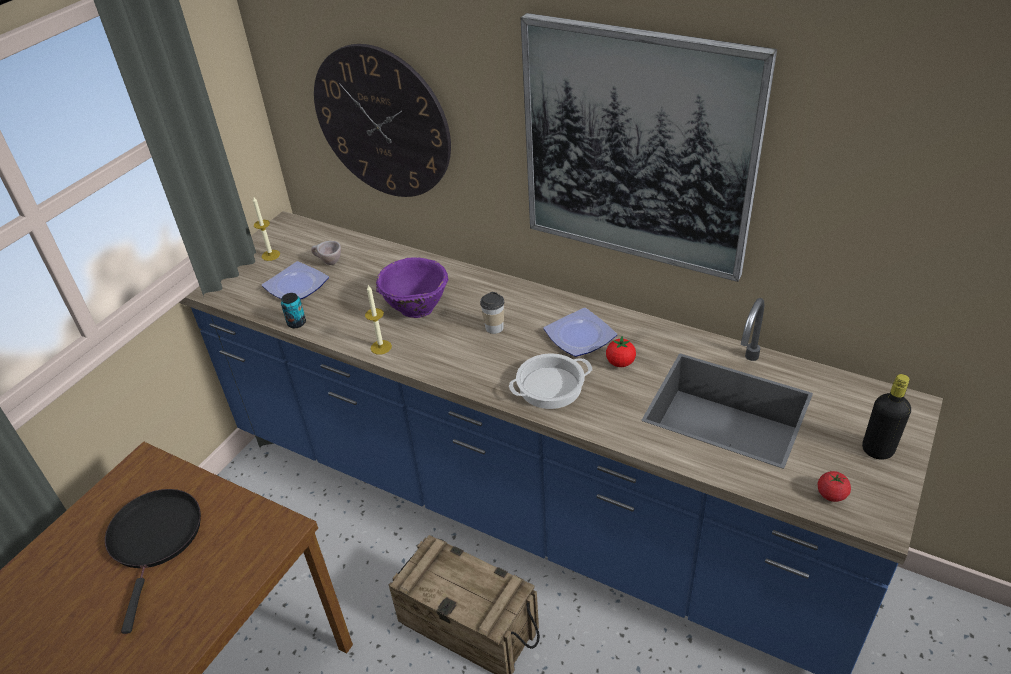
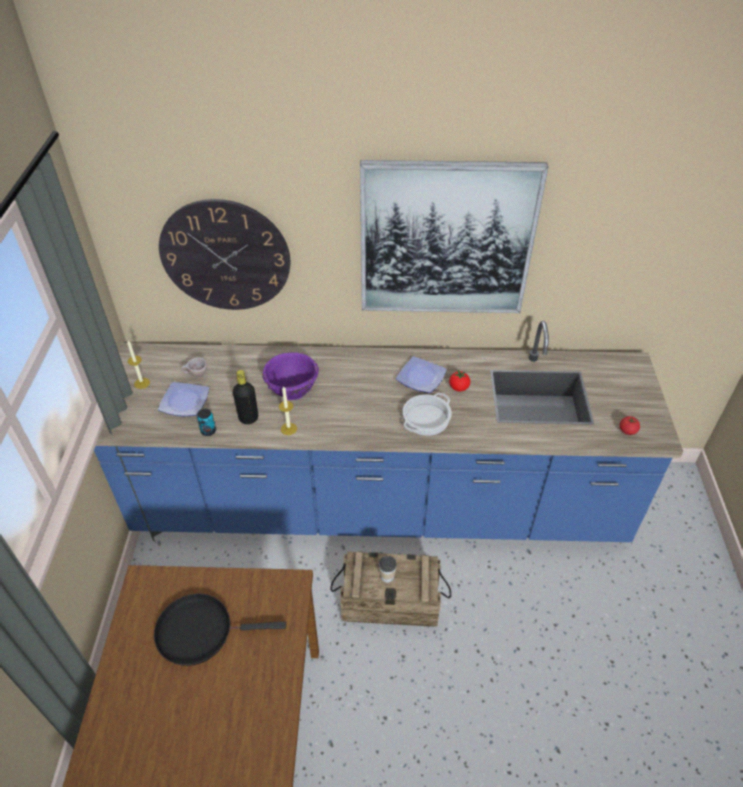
camera: 30 degrees left, 5 degrees up
black frying pan [105,489,201,634] -> black frying pan turned 60 degrees counterclockwise [154,594,286,666]
cup [480,292,504,334] -> cup moved to [379,556,397,583]
black bottle [862,374,911,460] -> black bottle moved to [233,370,258,424]

